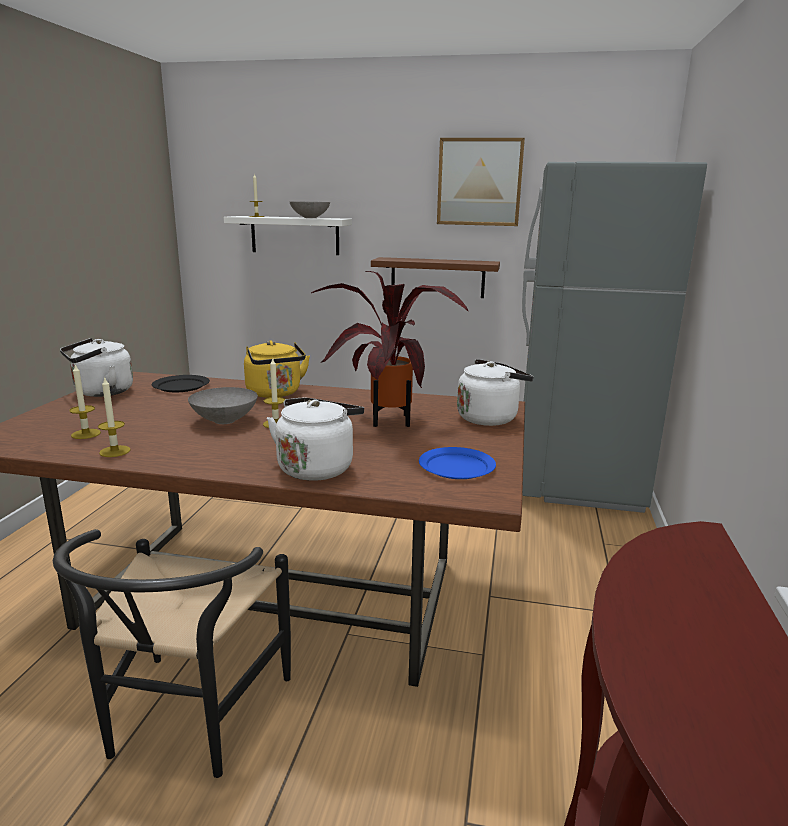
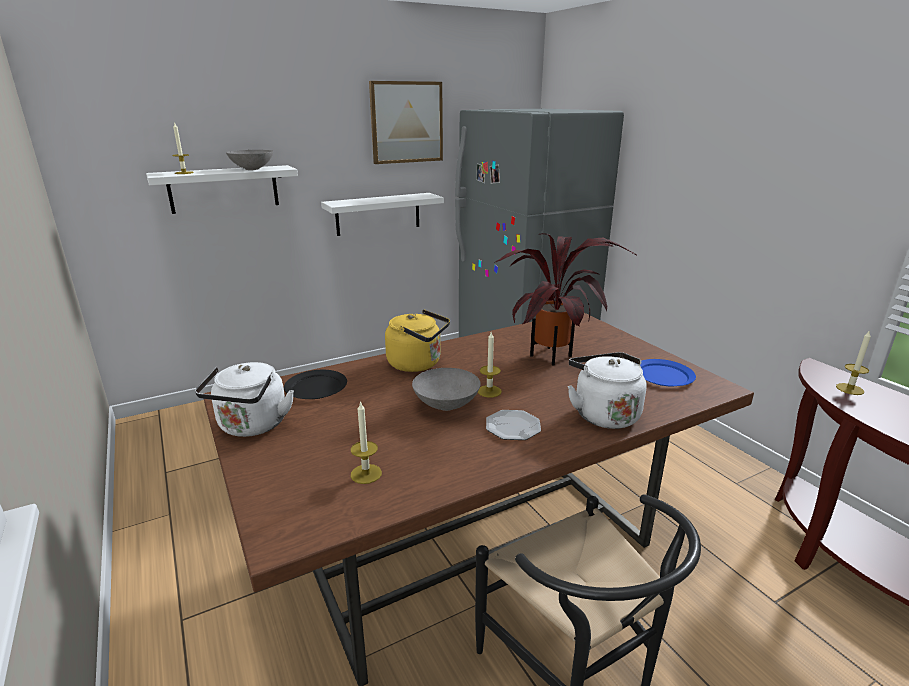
camera: 40 degrees left, 5 degrees up
candle [98,376,131,457] -> candle moved to [836,330,871,395]
brown shelf [371,257,500,298] -> white shelf [321,193,444,236]
white kettle [457,359,534,426] -> none
none -> plate [486,410,541,440]

